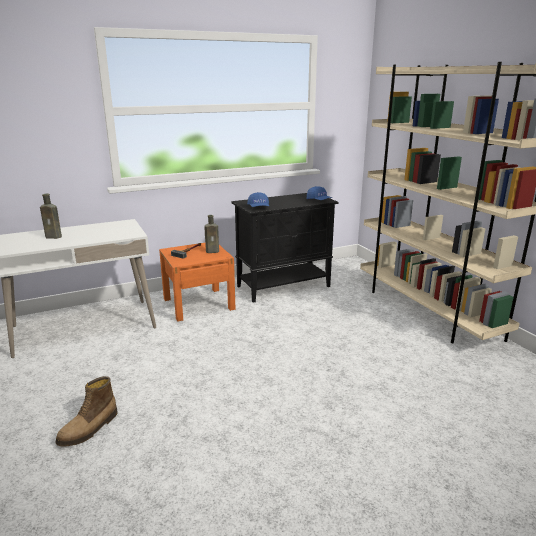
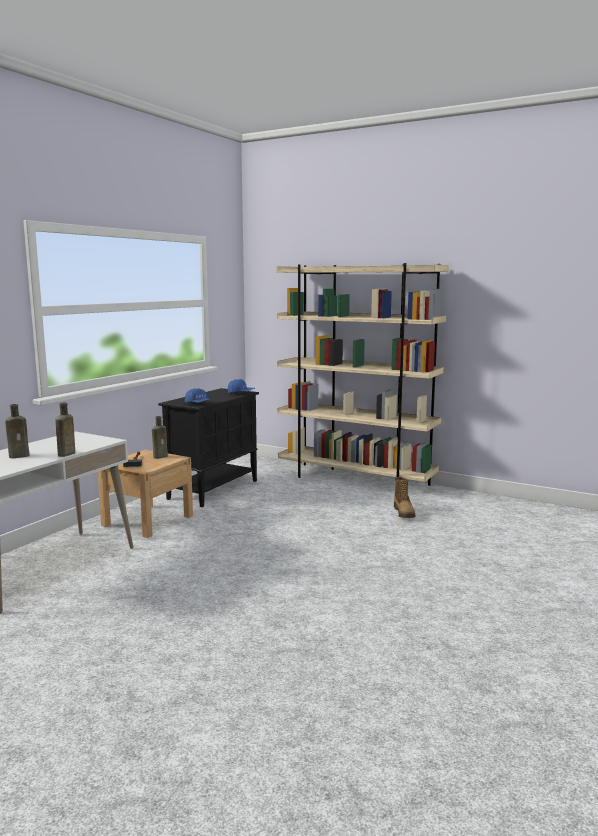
camera: 35 degrees left, 10 degrees down
boot [55,376,118,447] -> boot moved to [394,477,416,518]
orange nightstand [159,243,235,322] -> beige nightstand [98,450,193,538]
none -> brown bottle [55,402,75,457]

